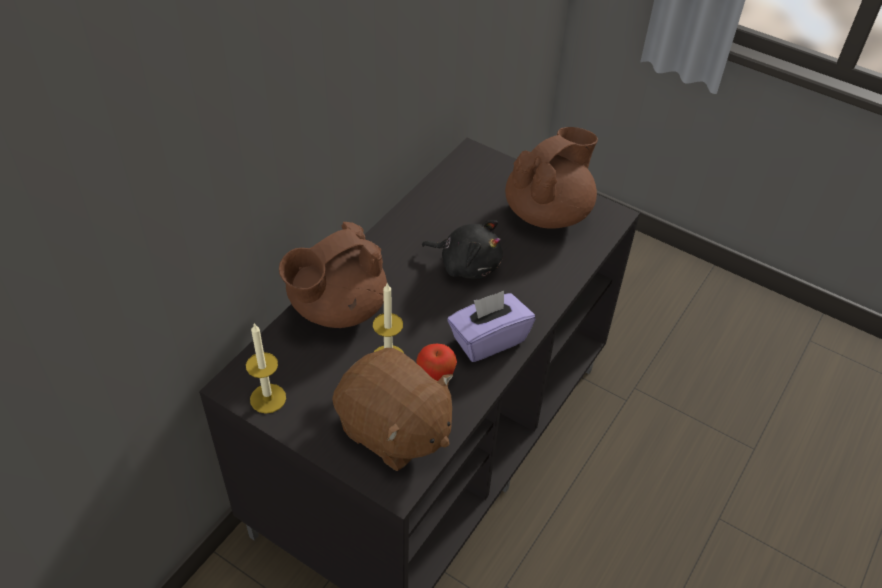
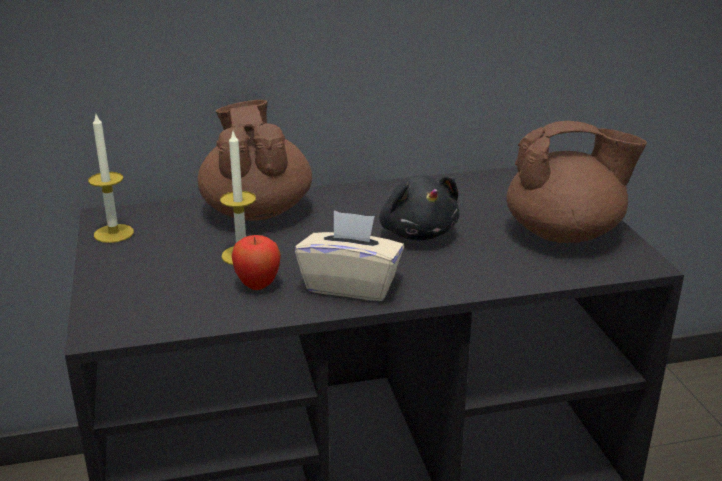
camera: 45 degrees right, 20 degrees down
brown teapot [279,222,387,328] -> brown teapot turned 75 degrees clockwise [198,100,312,221]
brown plush toy [332,348,453,471] -> none
purple tissue box [448,291,535,362] -> beige tissue box [295,210,404,301]

